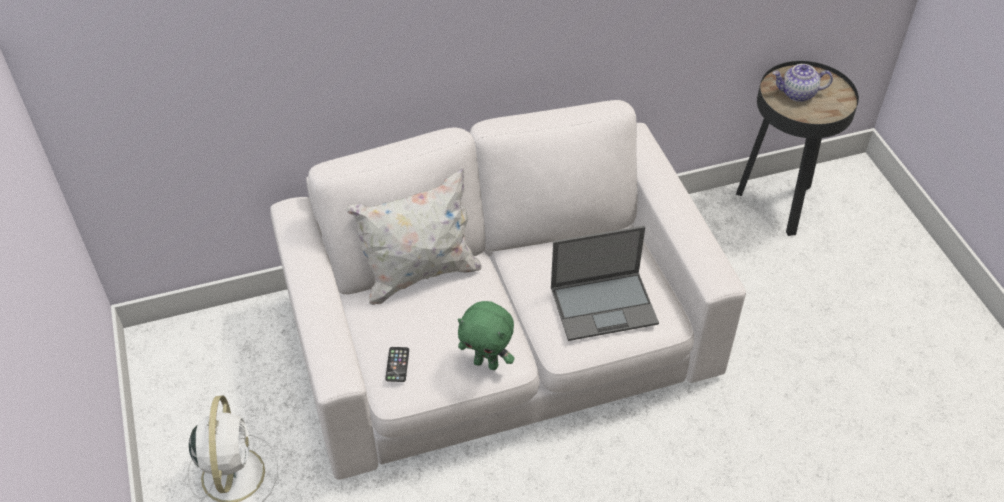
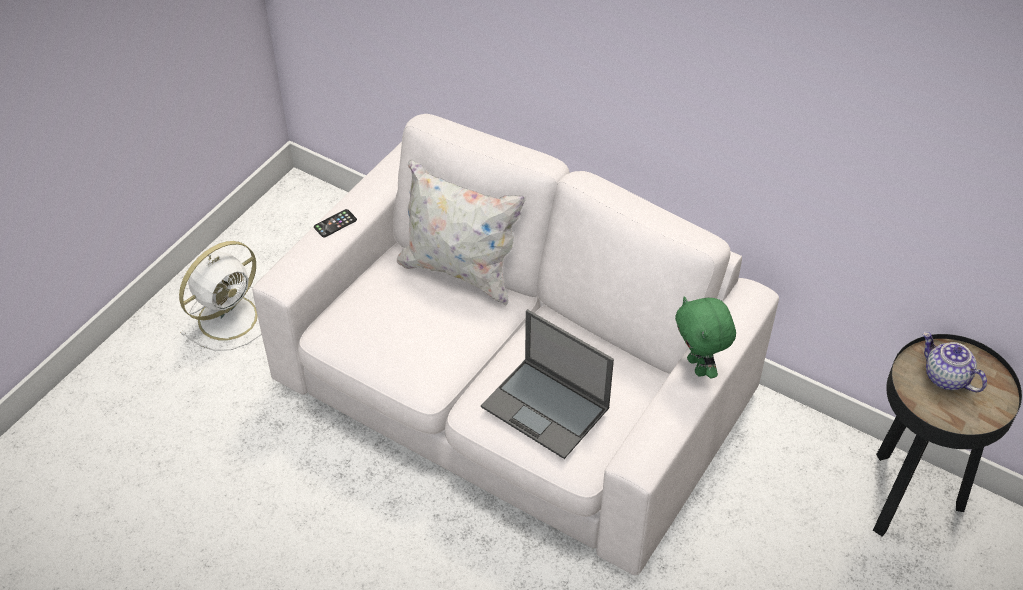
camera: 50 degrees right, 0 degrees up
phone [385,347,409,382] -> phone moved to [314,209,357,237]
green plush toy [458,301,514,370] -> green plush toy moved to [675,296,736,378]

